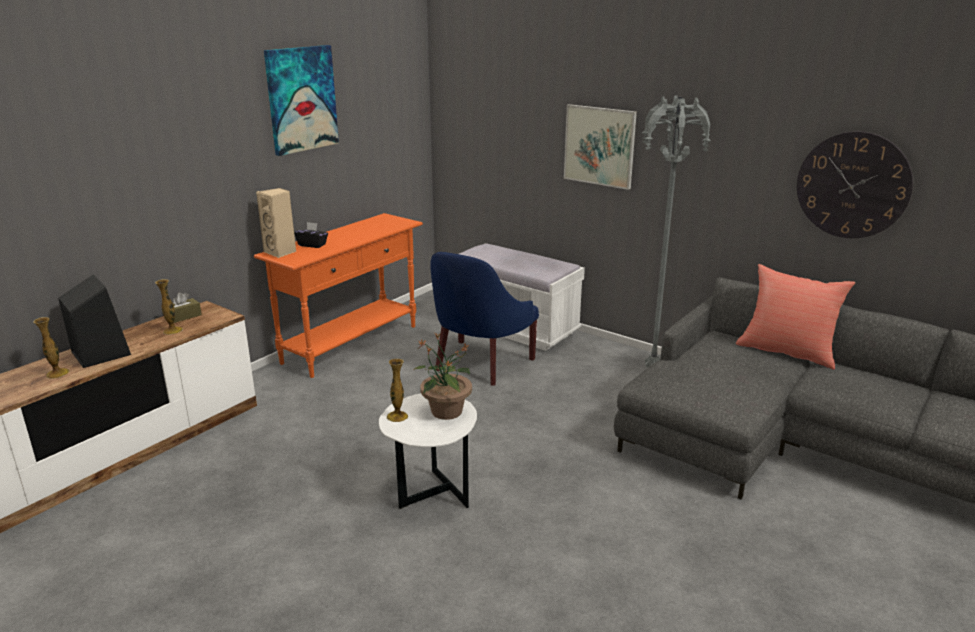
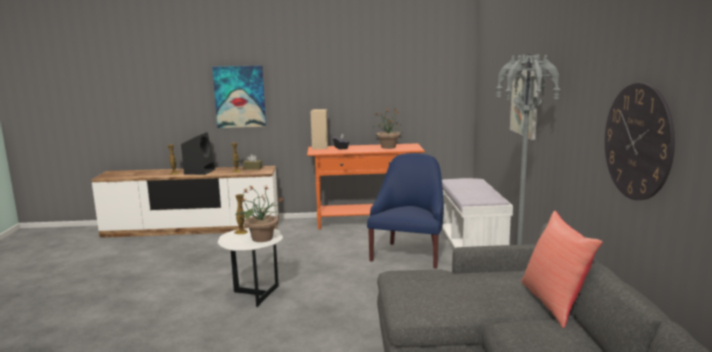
camera: 50 degrees right, 10 degrees down
picture [264,45,339,156] -> picture moved to [212,65,266,128]
blue armchair [430,252,539,386] -> blue armchair turned 120 degrees clockwise [367,153,444,269]
none -> potted plant [375,109,402,149]

